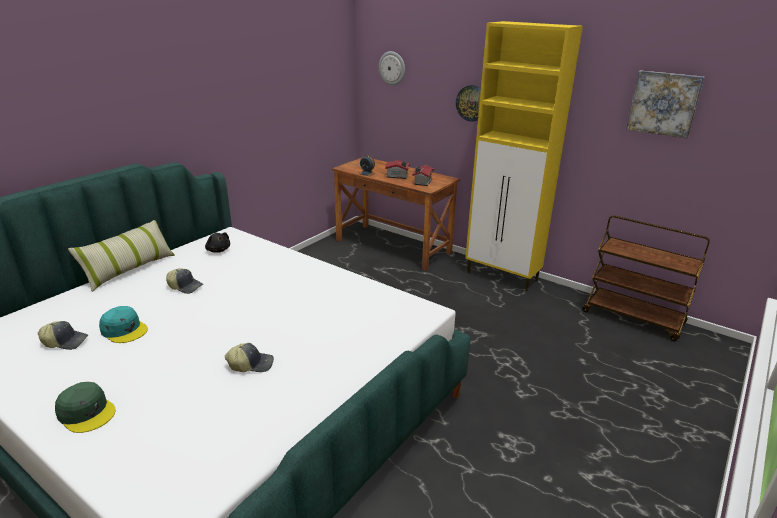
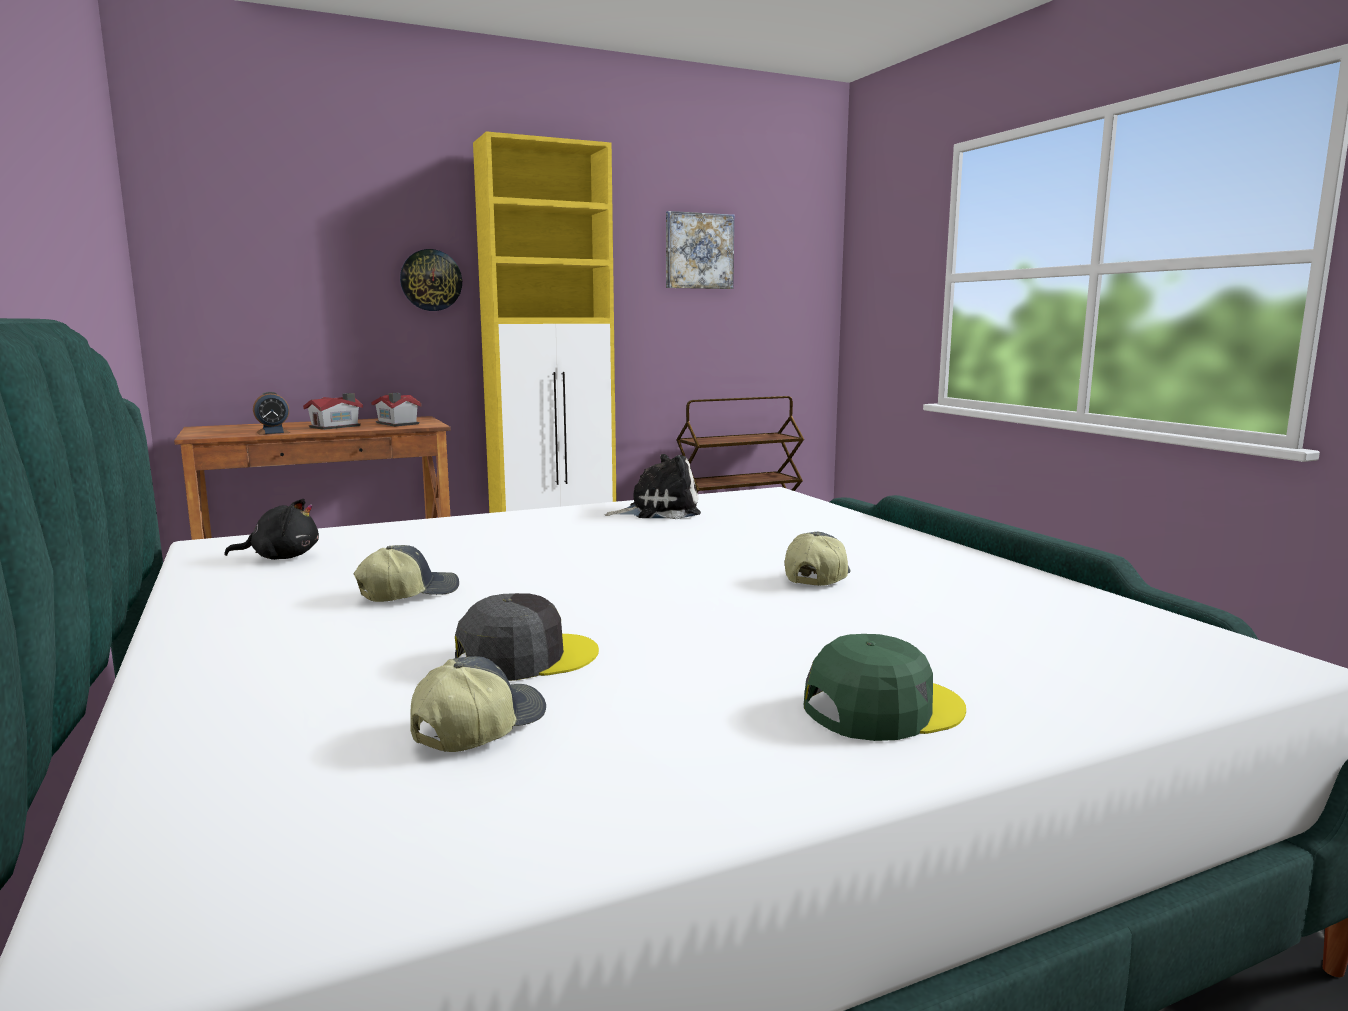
camera: 60 degrees left, 15 degrees down
pillow [68,220,175,292] -> none
turquoise cap [99,306,148,343] -> grey cap [455,593,599,681]
wall clock [379,51,405,85] -> none
none -> plush toy [605,454,701,519]

